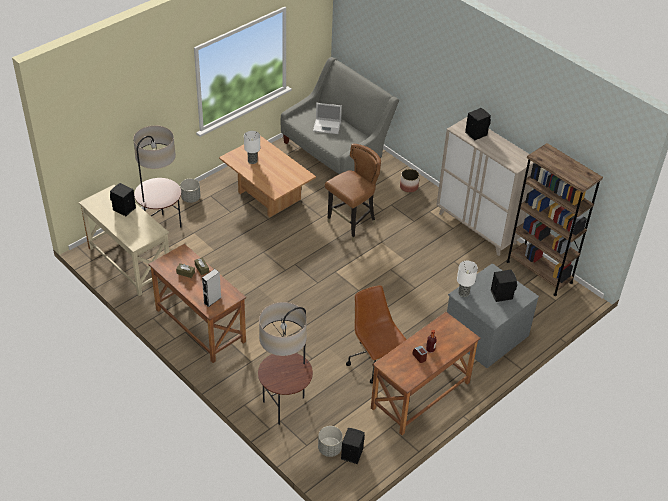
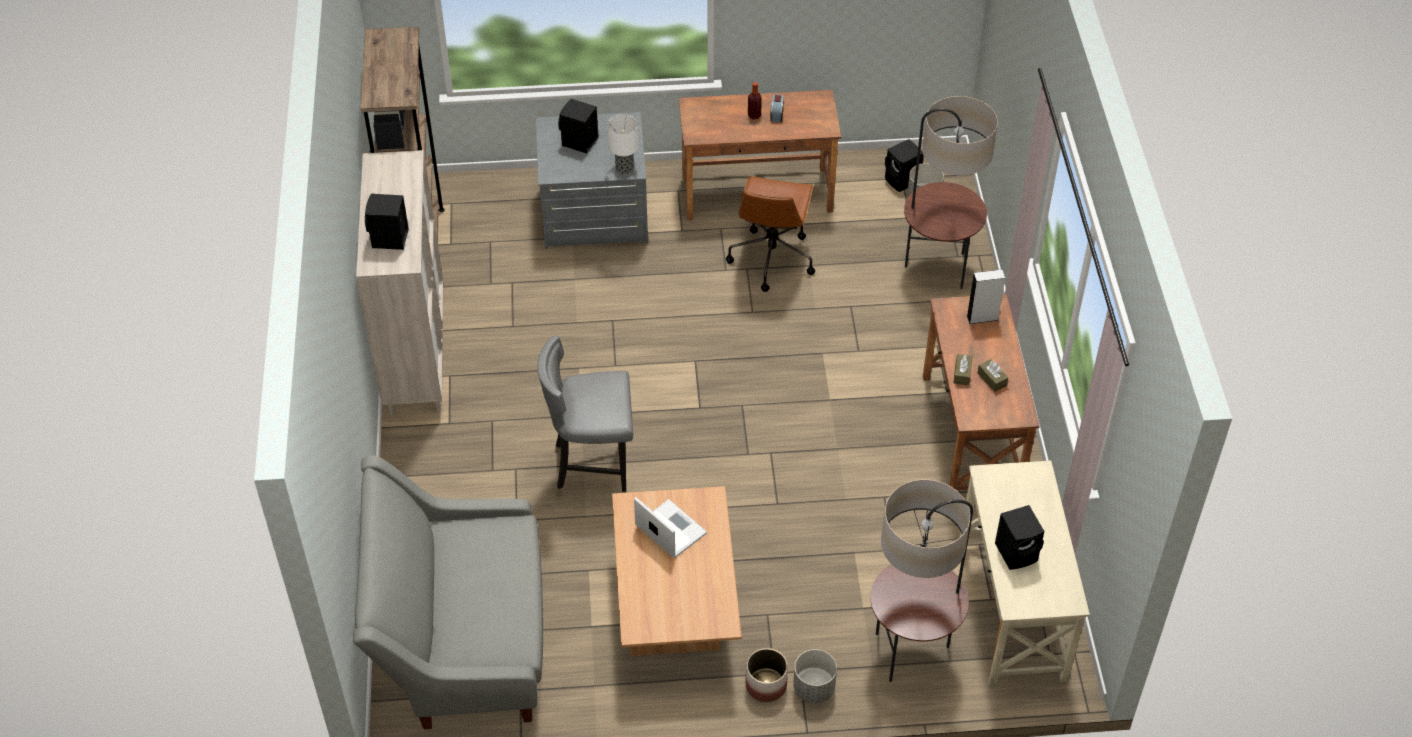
camera: 140 degrees left, 5 degrees up
table lamp [244,131,260,164] -> none
laptop [313,103,342,134] -> laptop moved to [634,497,707,558]
brown chair [325,144,381,242] -> grey chair [537,335,633,497]
planter [400,169,420,193] -> planter moved to [745,648,788,702]

